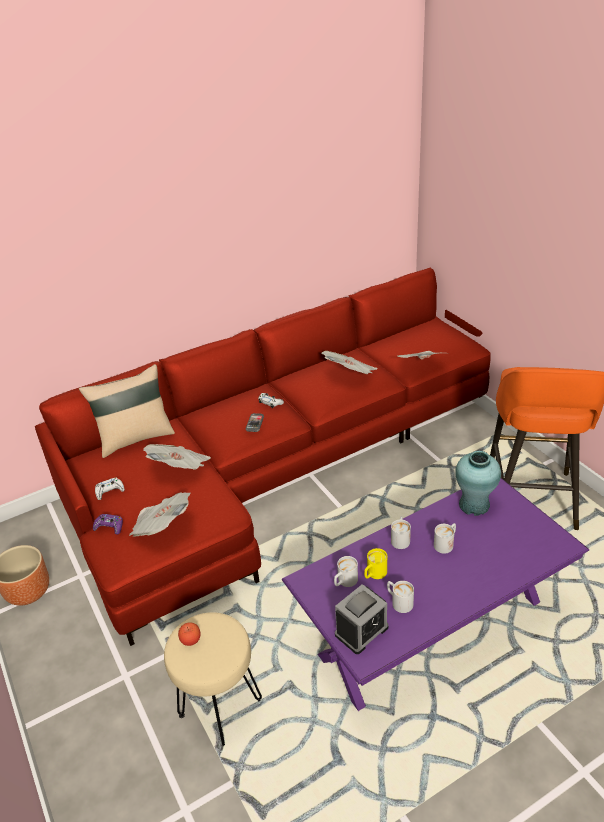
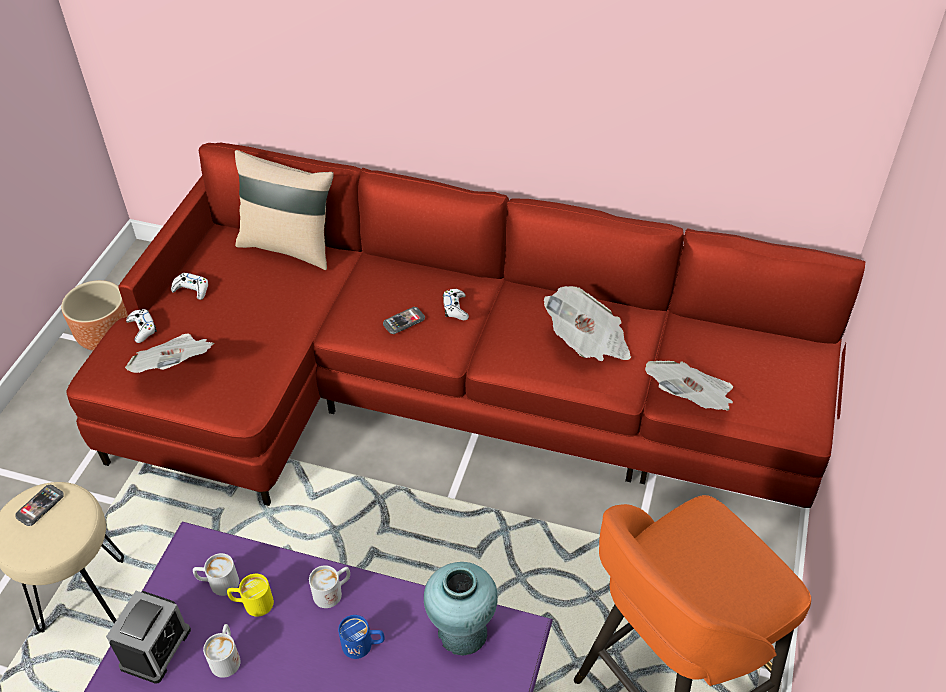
camera: 45 degrees right, 10 degrees up
purple game controller [93,514,123,535] -> white game controller [126,309,157,343]
newspaper [143,444,211,470] -> none
apple [178,622,201,646] -> phone [15,485,64,526]
alarm clock [335,584,389,654] -> alarm clock turned 75 degrees counterclockwise [106,591,191,684]
white mug [434,523,456,554] -> blue mug [338,615,385,659]

